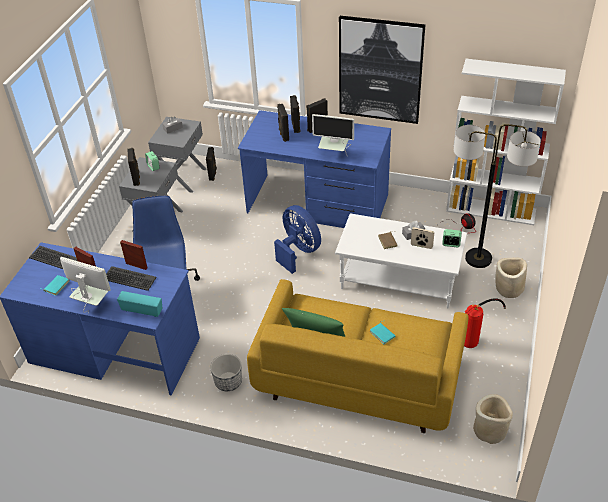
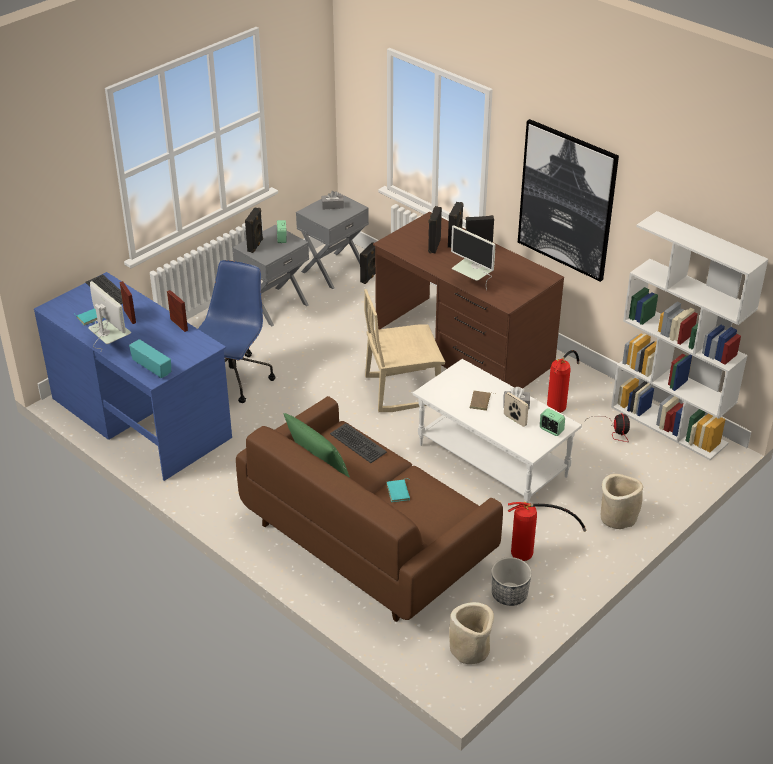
camera: 25 degrees right, 5 degrees down
keyboard [106,266,157,291] -> keyboard moved to [330,423,387,463]
planter [210,354,242,391] -> planter moved to [491,557,532,606]
blue desk [238,110,391,228] -> brown desk [373,212,564,388]
yellow sofa [247,279,469,433] -> brown sofa [236,396,503,622]
blue fan [274,205,321,274] -> beige chair [364,289,445,412]
floor lamp [454,124,541,268] -> none
none -> fire extinguisher [547,350,580,413]

